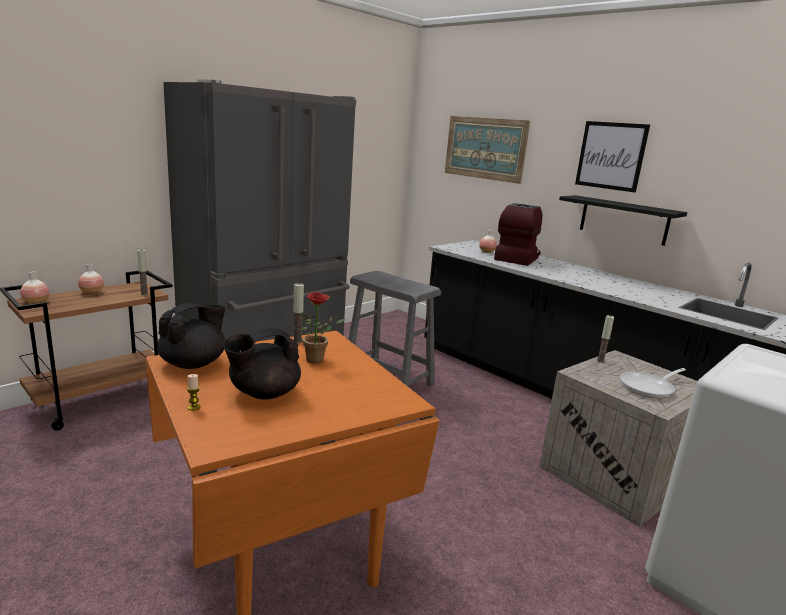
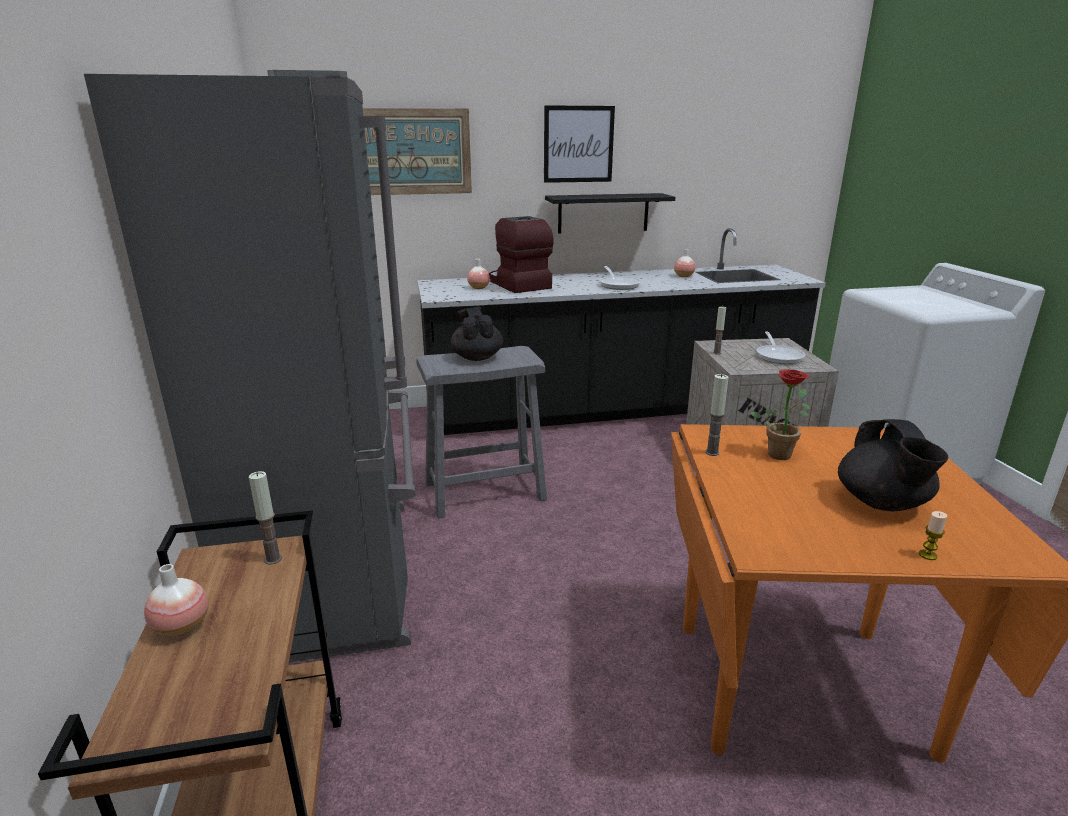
camera: 55 degrees left, 5 degrees up
vase [20,272,49,304] -> vase moved to [674,249,695,277]
black teapot [157,303,226,369] -> black teapot moved to [451,307,503,361]
none -> frying pan [599,266,642,290]

